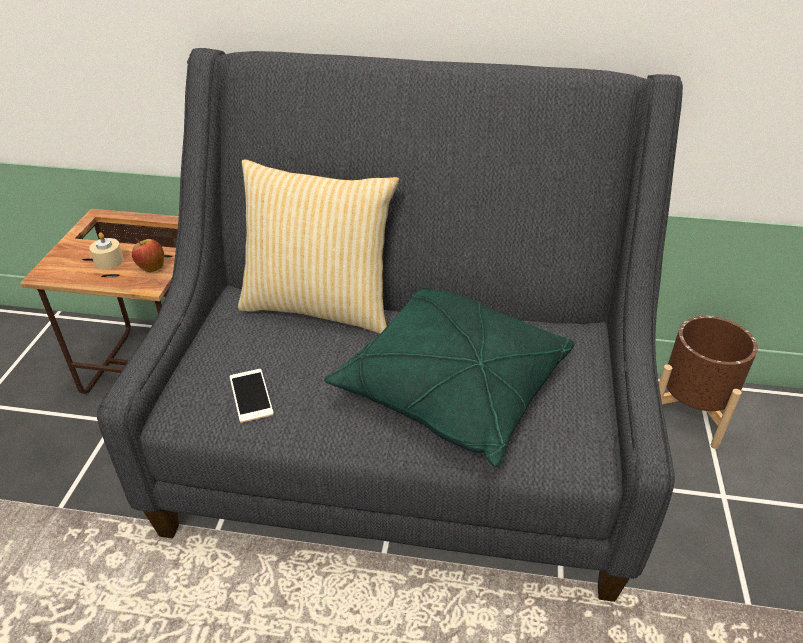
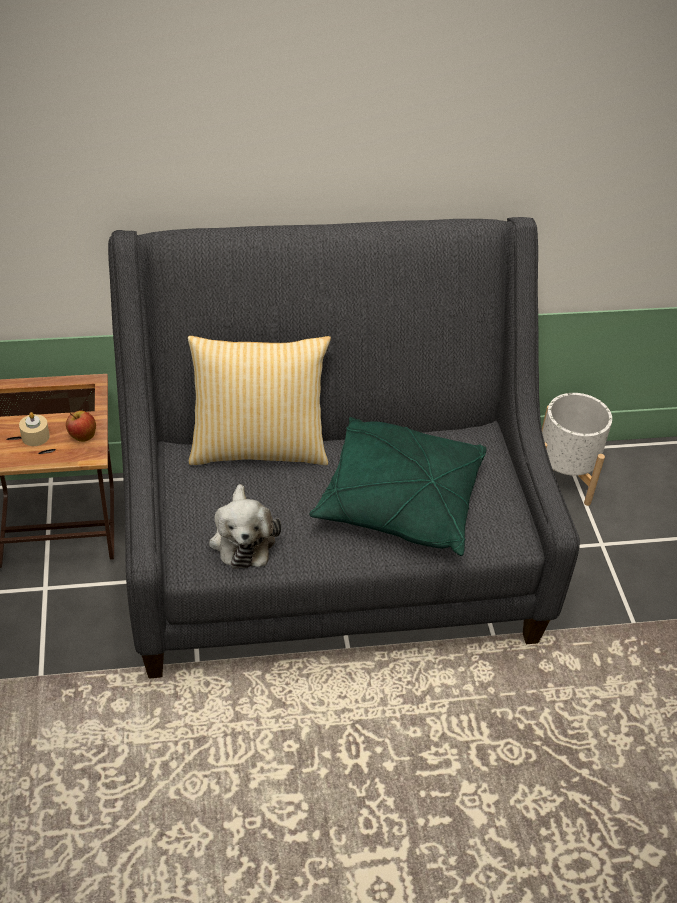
camera: 20 degrees left, 5 degrees up
phone [229,369,274,423] -> plush toy [209,484,281,569]
brown planter [659,316,758,449] -> white planter [542,393,612,506]

